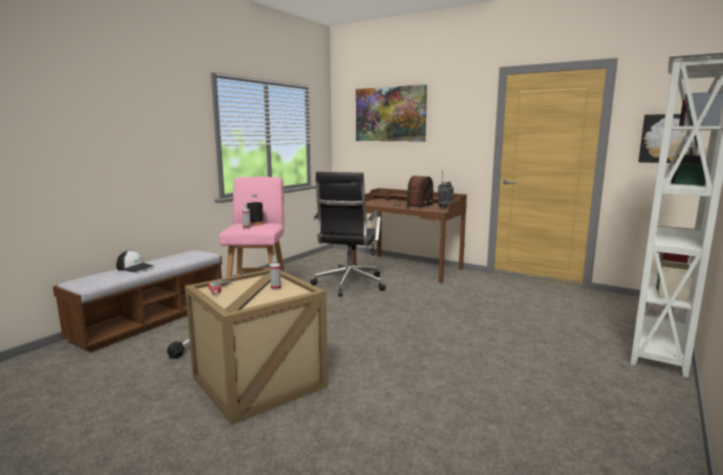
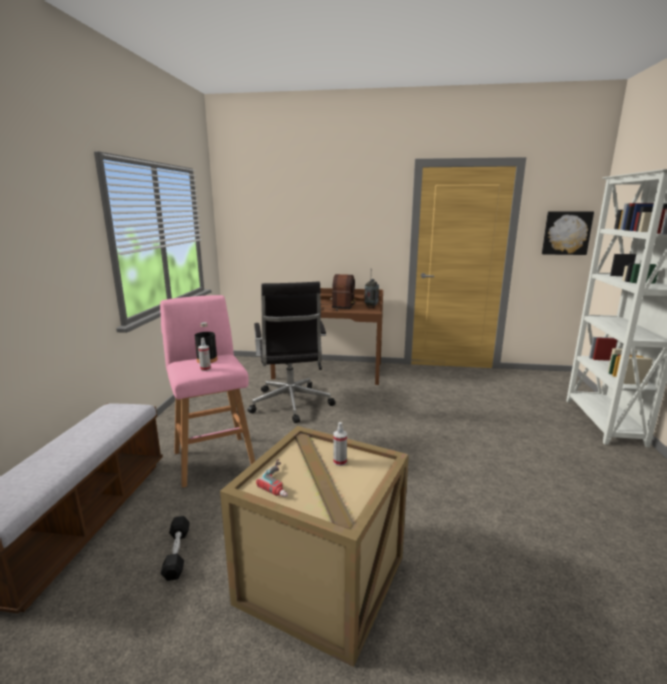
camera: 25 degrees left, 5 degrees up
cap [116,250,154,272] -> none
picture [356,85,427,142] -> none

